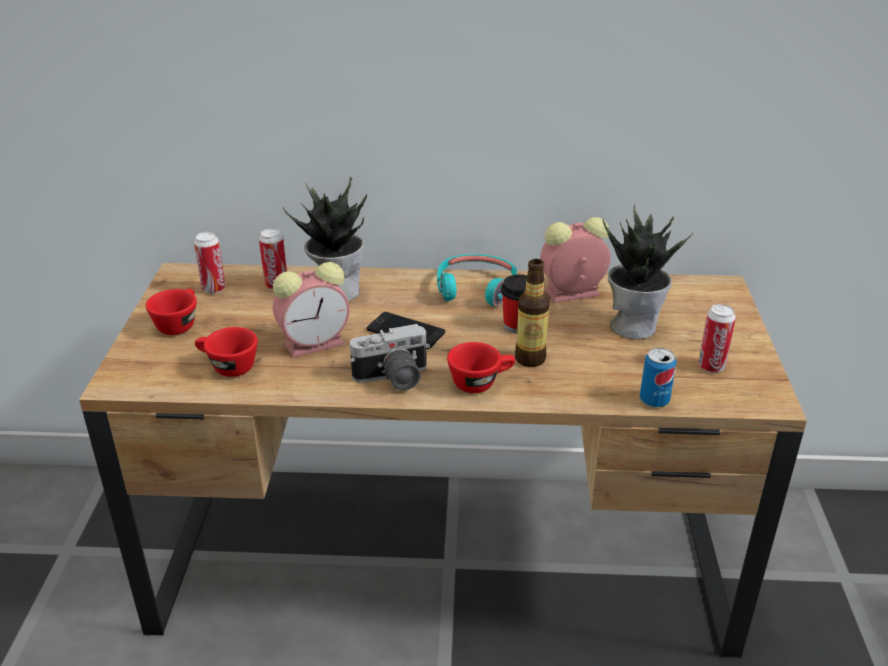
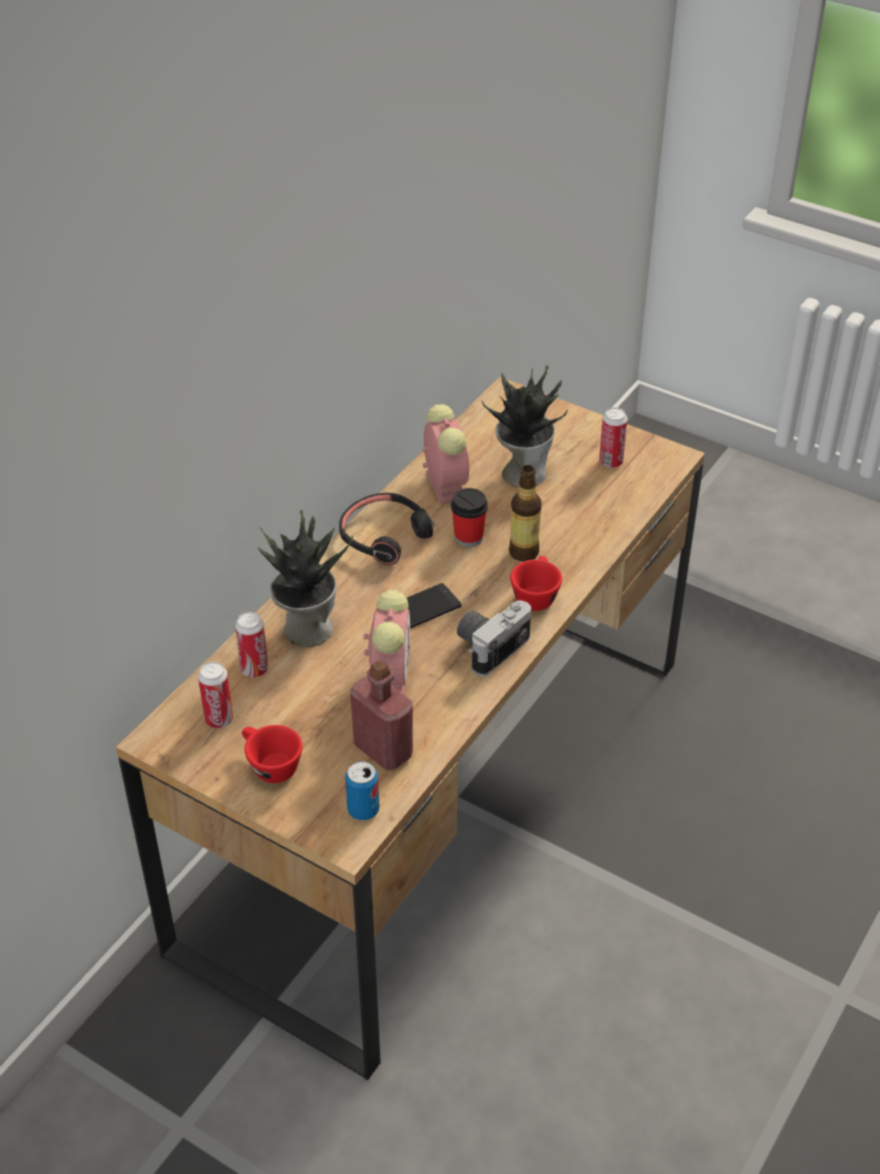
camera: 60 degrees left, 10 degrees up
red cup [195,327,258,377] -> red bottle [350,660,413,770]
camera [350,324,430,390] -> camera turned 150 degrees counterclockwise [457,600,531,677]
turquoise headphones [437,254,517,307] -> black headphones [339,493,434,565]
alarm clock [540,217,610,303] -> alarm clock turned 150 degrees clockwise [423,404,469,503]
can [640,348,676,408] -> can moved to [345,761,379,821]

